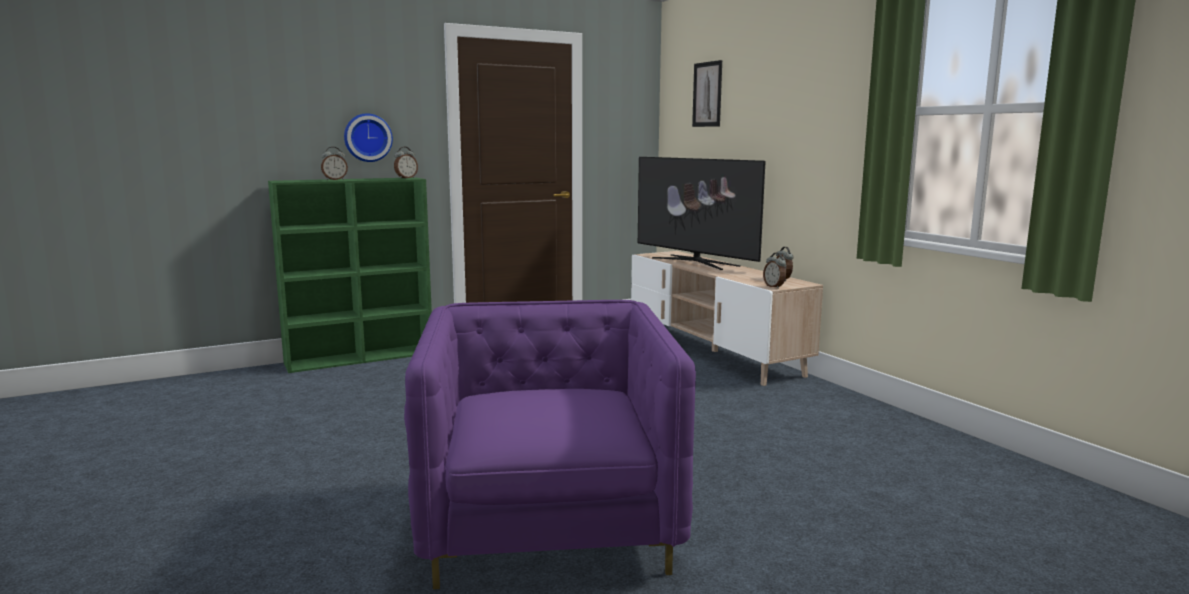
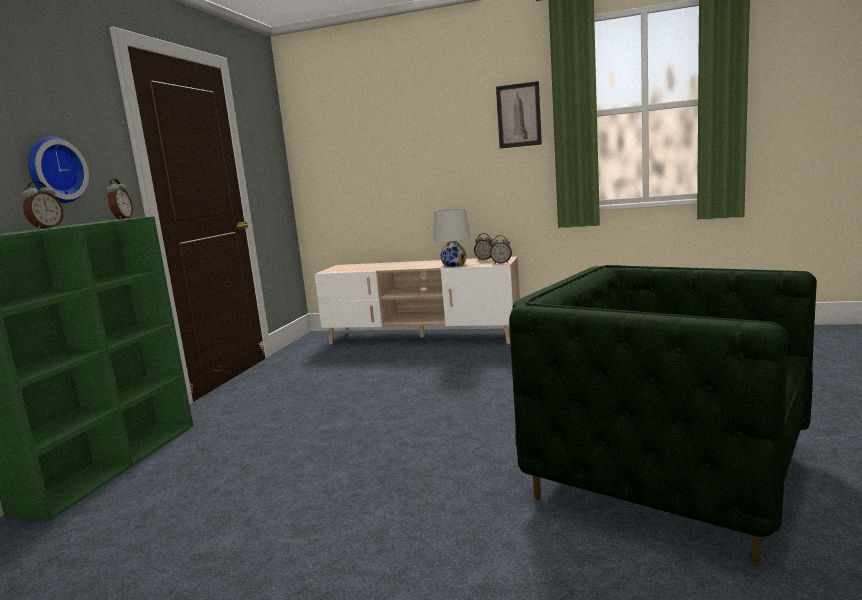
camera: 45 degrees left, 0 degrees up
purple armchair [404,300,696,590] -> green armchair [509,265,817,566]
television [638,157,766,270] -> none
picture [692,60,722,127] -> picture moved to [496,81,542,148]
none -> white table lamp [433,208,471,267]

